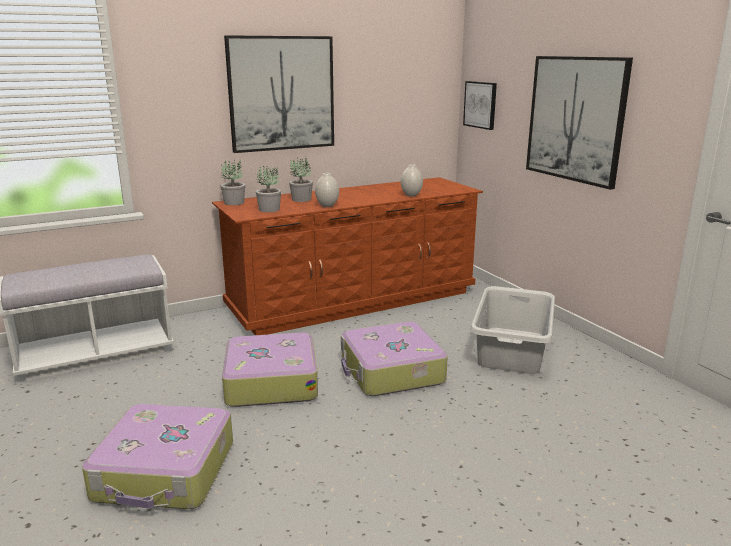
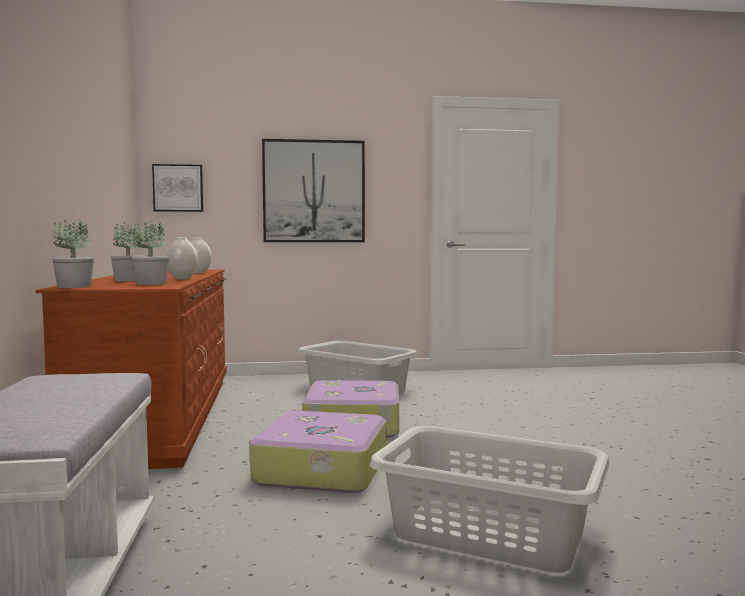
camera: 70 degrees left, 15 degrees down
suitcase [82,404,233,509] -> grey laundry basket [370,426,610,573]
picture [224,35,334,153] -> none

